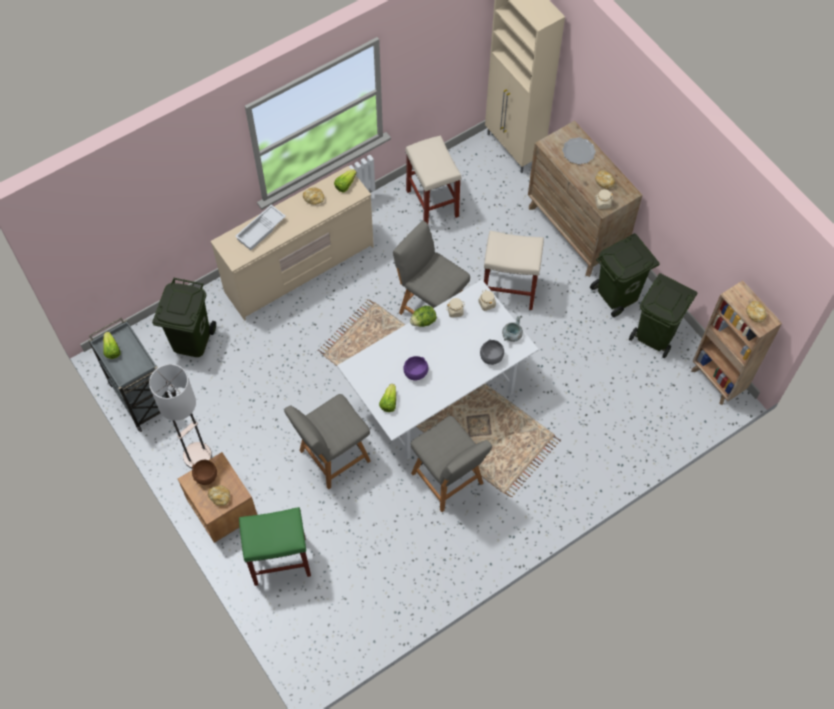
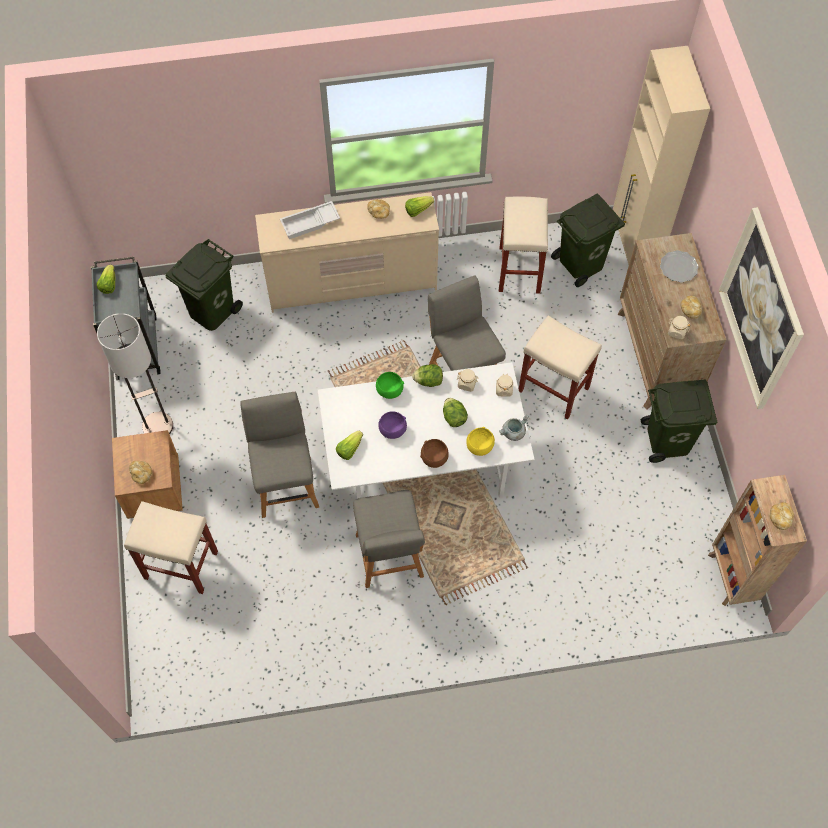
camera: 25 degrees right, 0 degrees up
brown bowl [192,460,217,485] -> brown bowl moved to [420,439,449,468]
green stool [239,507,311,586] -> beige stool [124,501,218,594]
grey chair [284,394,371,489] -> grey chair turned 90 degrees clockwise [240,392,319,518]
grey bowl [480,339,504,365] -> yellow bowl [466,427,495,456]
green trash can [629,273,698,358] -> green trash can moved to [551,194,625,287]
none -> green bowl [376,372,404,399]
none -> lettuce [443,398,468,427]
none -> picture [719,207,804,409]

